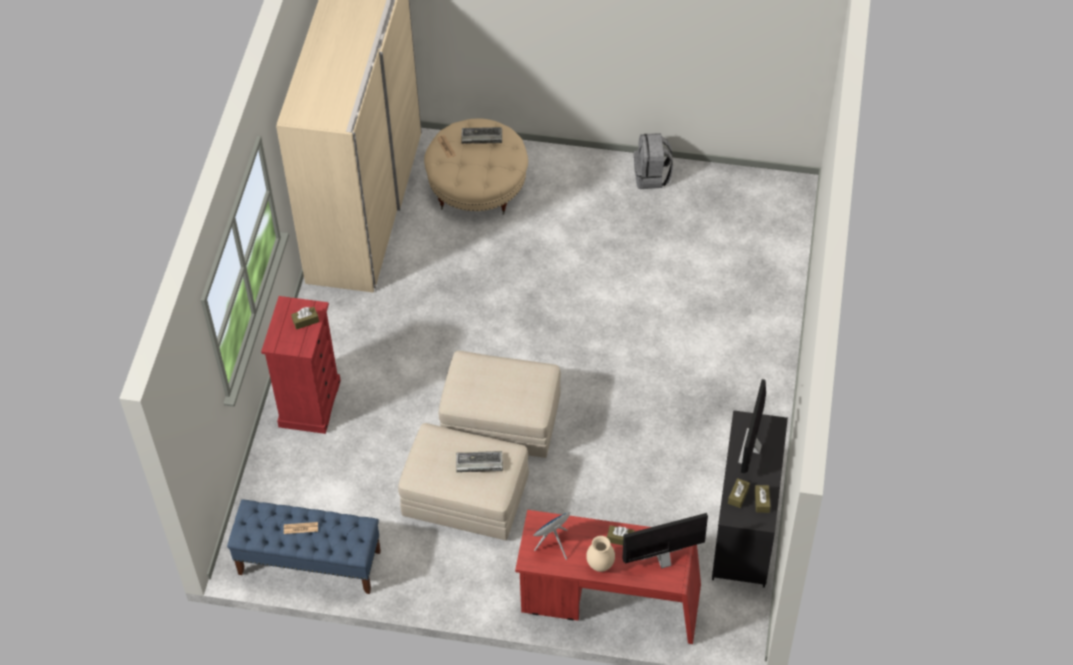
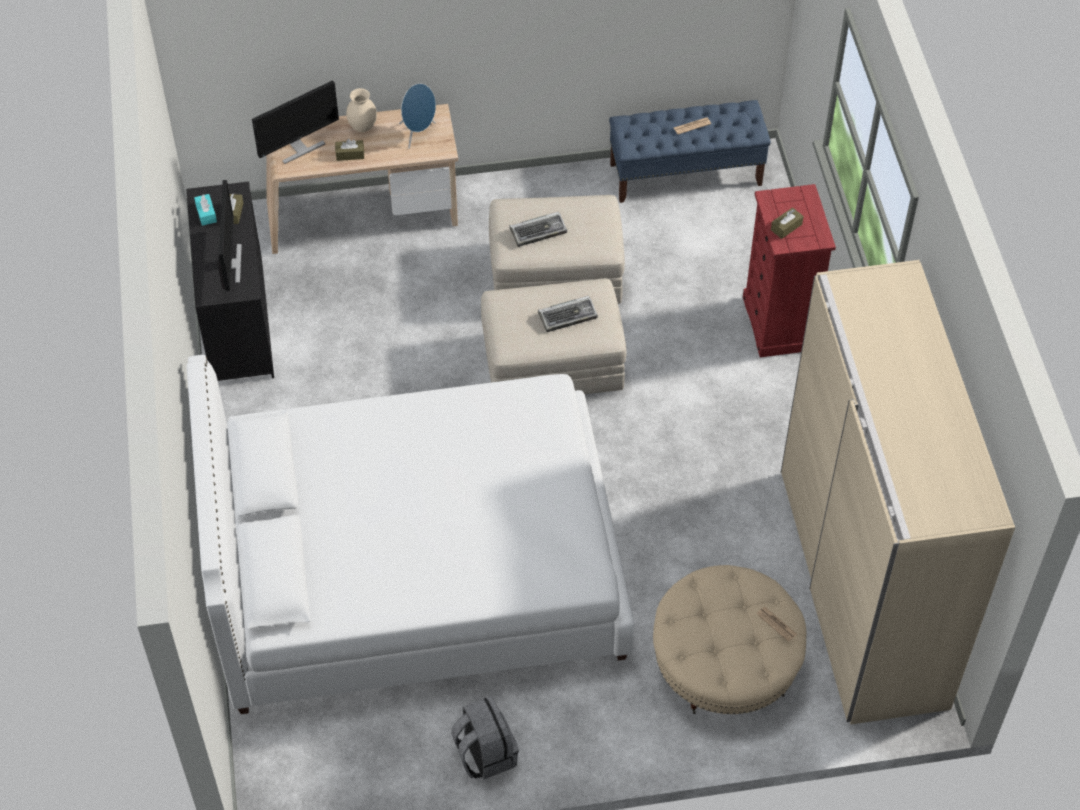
camera: 160 degrees right, 0 degrees up
keyboard [462,127,502,144] -> keyboard moved to [538,296,598,332]
red desk [515,510,701,644] -> beige desk [266,104,458,254]
brown tissue box [755,485,771,513] -> turquoise tissue box [194,194,217,226]
none -> white bed [187,355,634,714]

